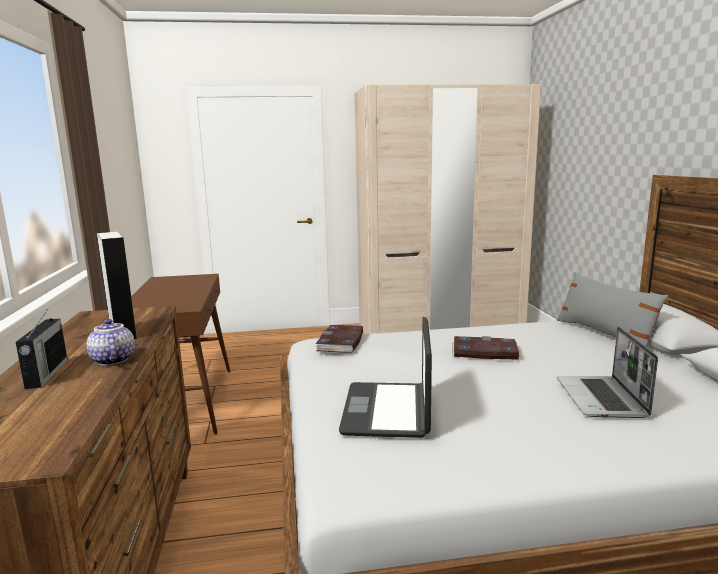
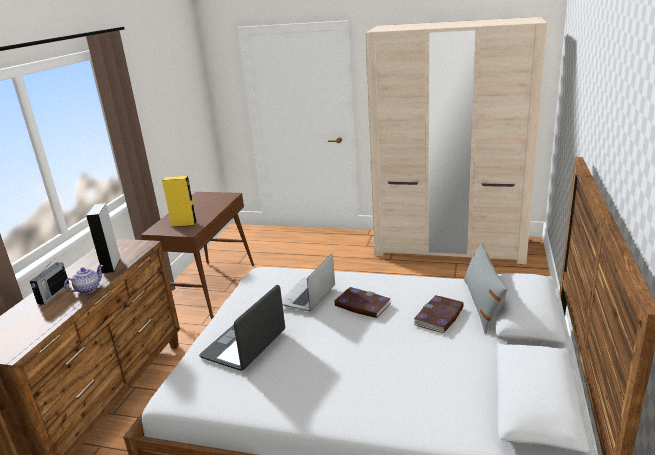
camera: 25 degrees right, 10 degrees up
teapot [86,319,135,366] -> teapot turned 45 degrees clockwise [64,265,103,294]
book [315,325,363,353] -> book moved to [413,295,464,333]
laptop [557,326,658,418] -> laptop moved to [282,254,335,312]
none -> yellow speaker [162,176,197,227]

